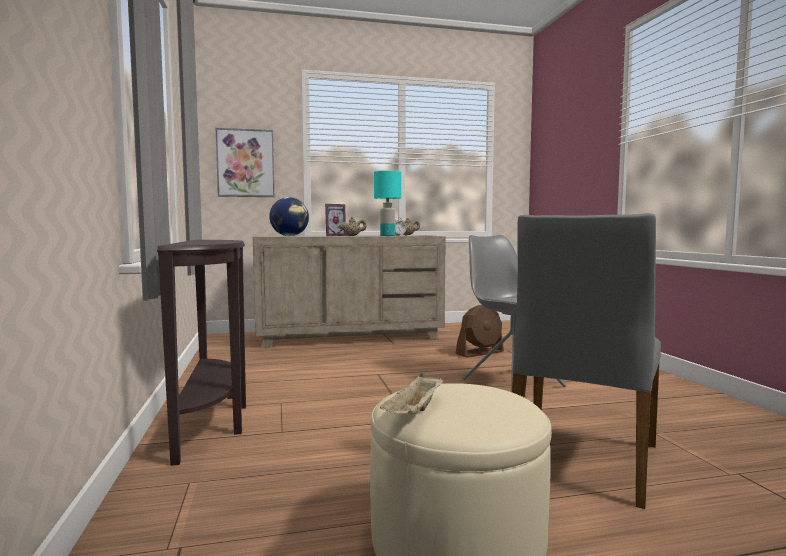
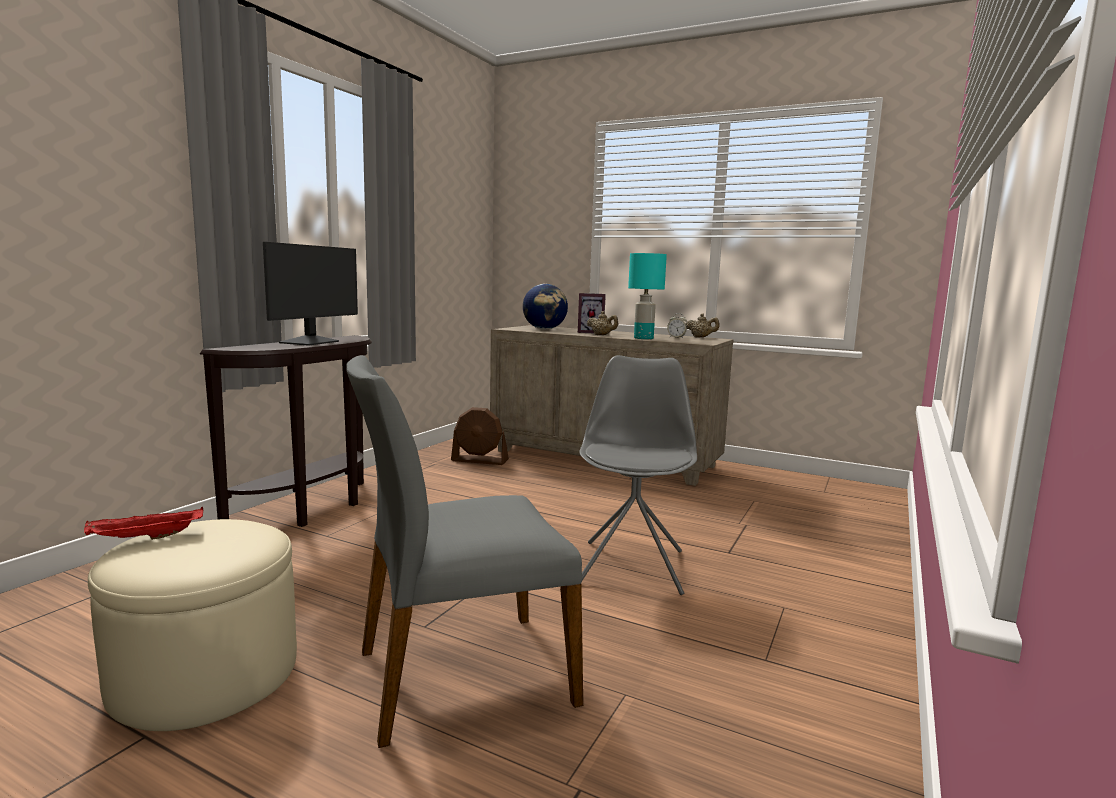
camera: 40 degrees right, 5 degrees up
picture [215,128,274,197] -> none
beige tray [380,373,444,414] -> red tray [84,507,203,540]
brown fan [456,305,504,358] -> brown fan moved to [451,407,509,465]
none -> monitor [263,242,358,346]

